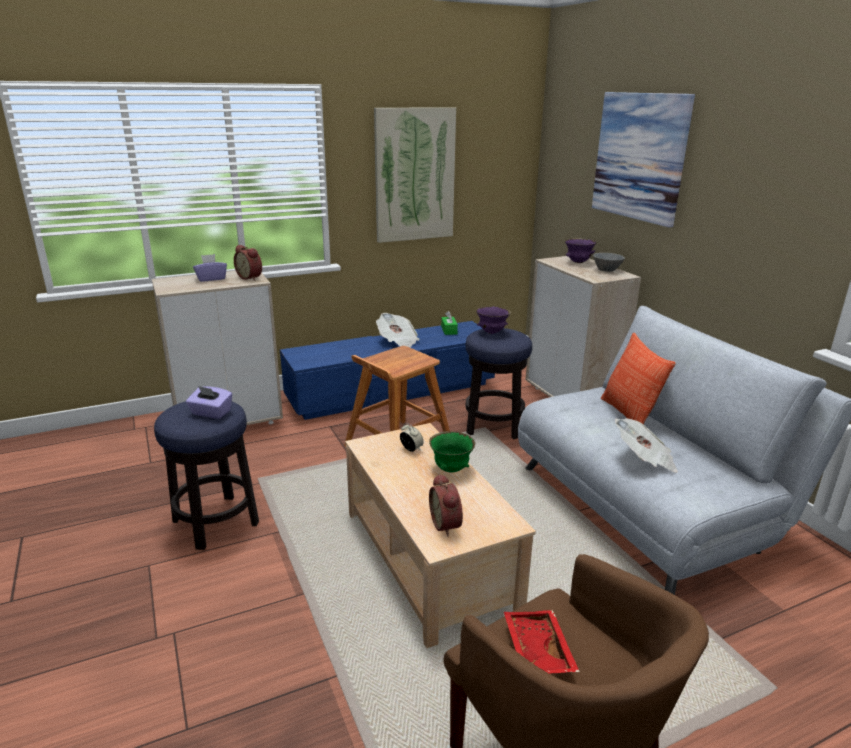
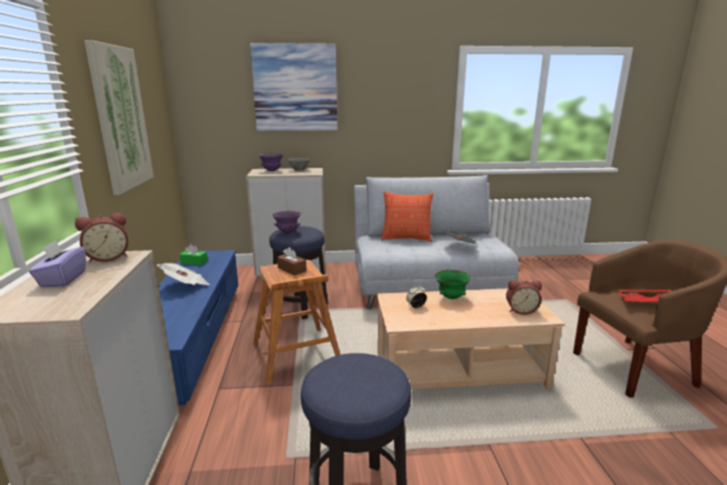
camera: 70 degrees left, 5 degrees down
purple tissue box [186,386,233,419] -> none
none -> brown tissue box [277,247,307,276]

